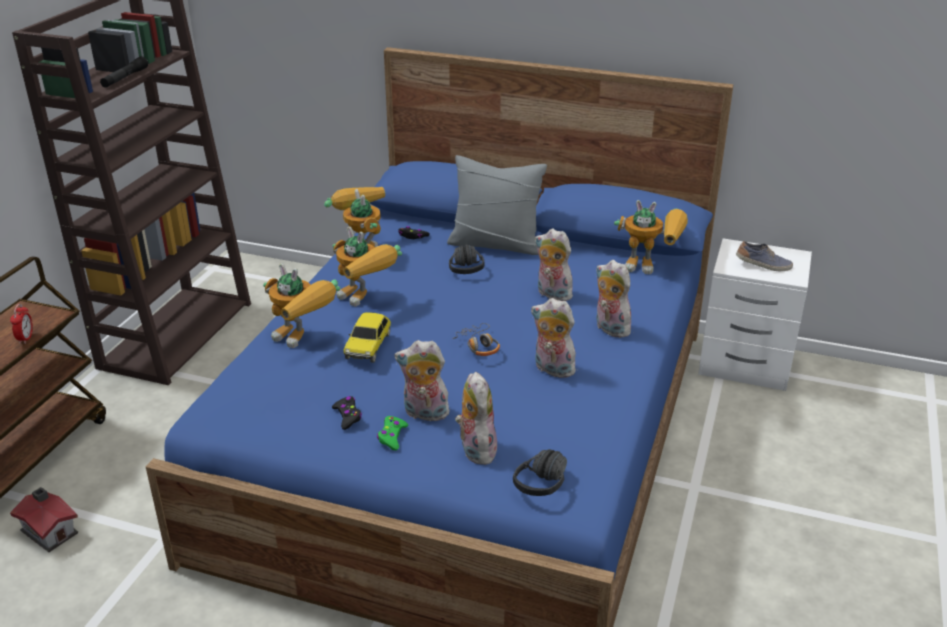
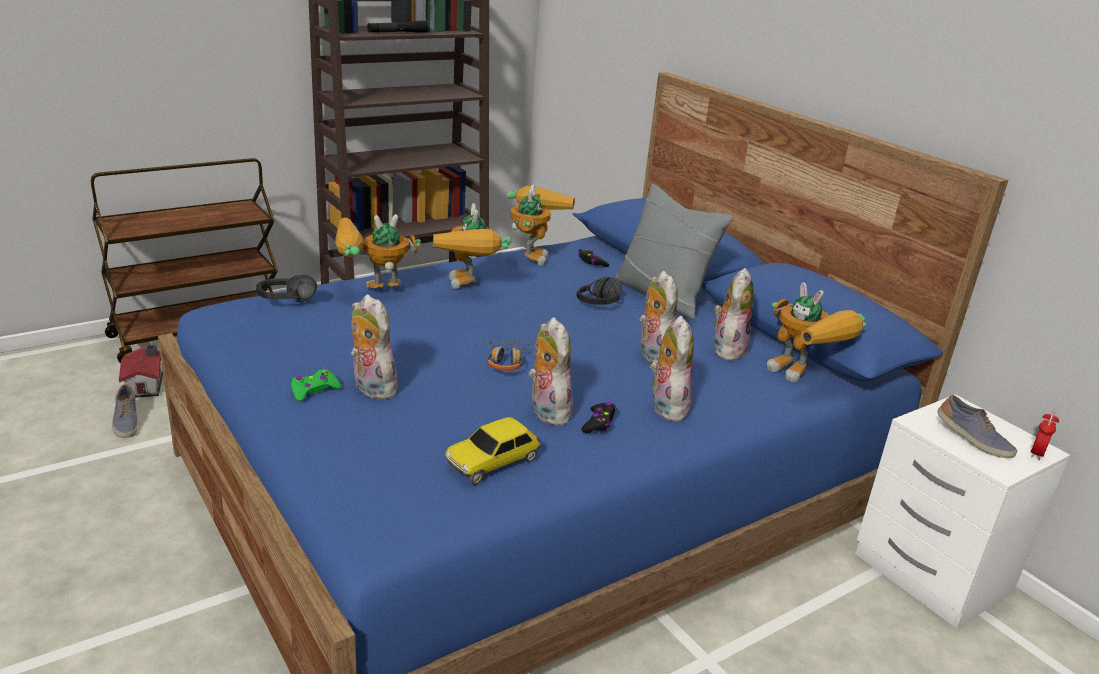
camera: 35 degrees right, 5 degrees down
alarm clock [10,304,33,344] -> alarm clock moved to [1031,410,1059,460]
toy robot [263,263,340,348] -> toy robot turned 90 degrees clockwise [335,214,421,288]
black game controller [332,396,362,430] -> black game controller moved to [582,402,616,433]
toy car [343,312,391,363] -> toy car moved to [445,417,541,485]
plush toy [455,372,499,465] -> plush toy moved to [714,268,754,361]
black headphones [513,449,567,496] -> black headphones moved to [256,275,317,302]
none -> shoe [112,384,137,438]

